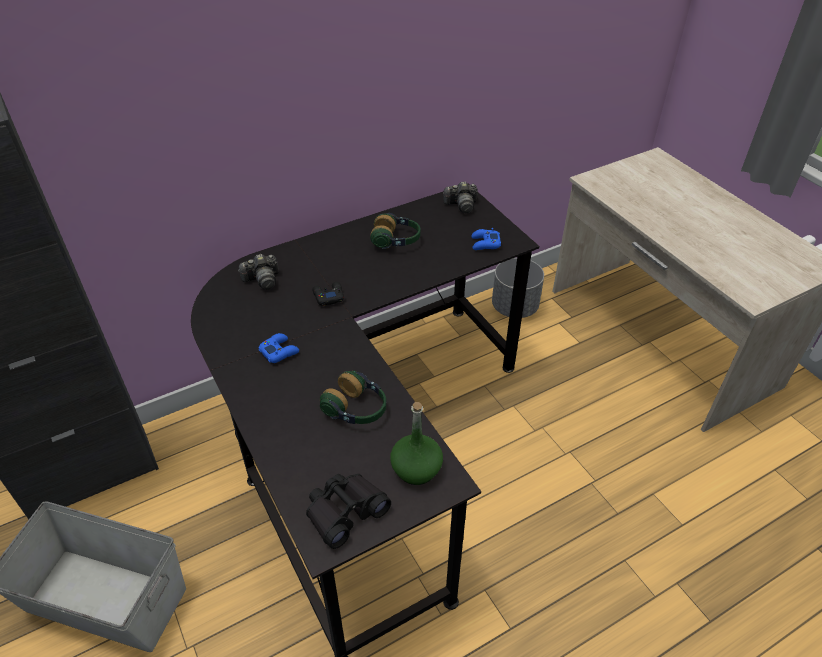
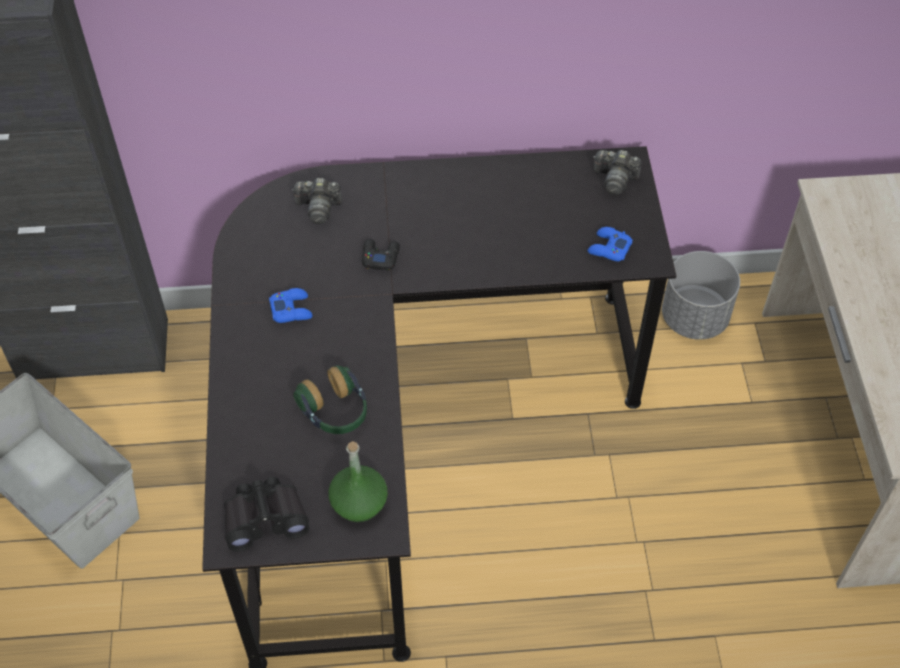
camera: 25 degrees right, 10 degrees up
headphones [370,213,421,249] -> none

